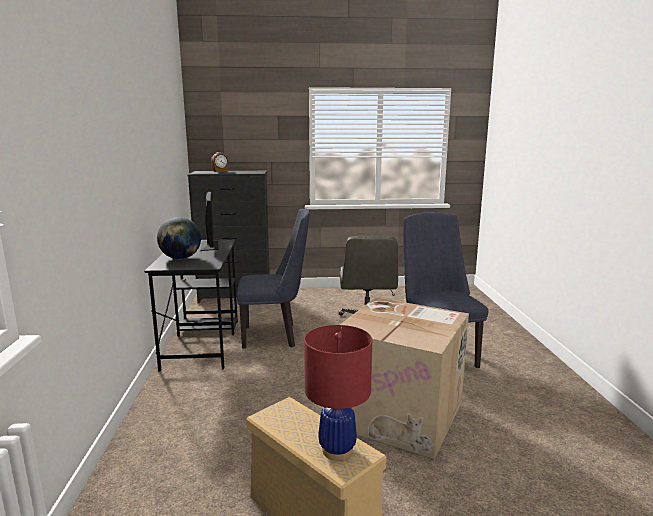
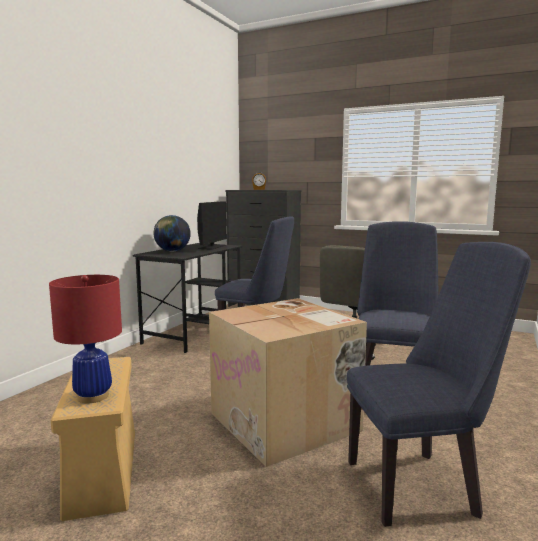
camera: 30 degrees right, 5 degrees down
none -> blue chair [347,242,531,527]

